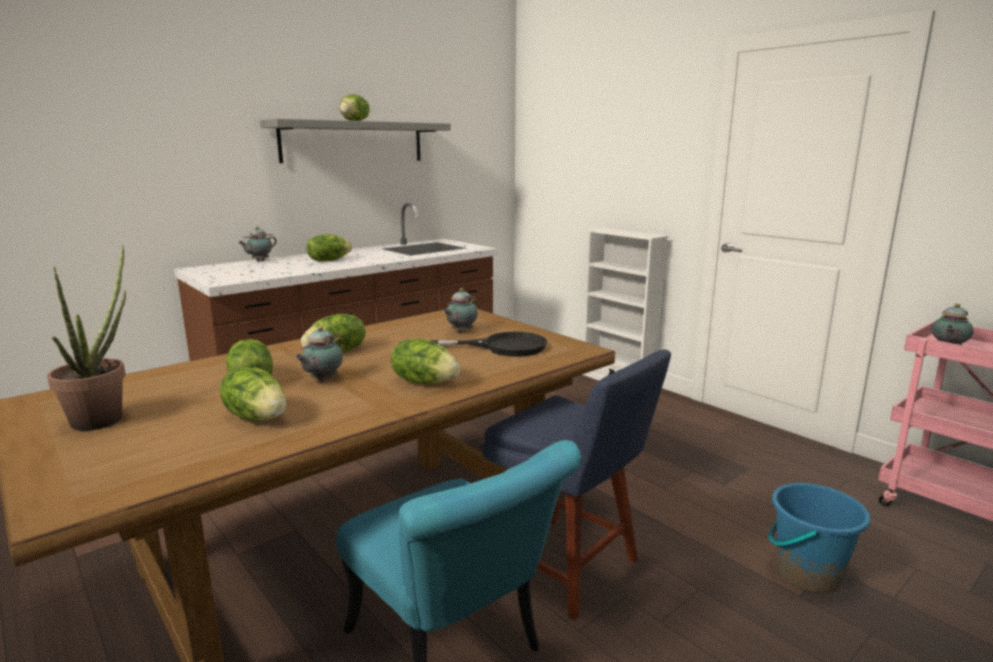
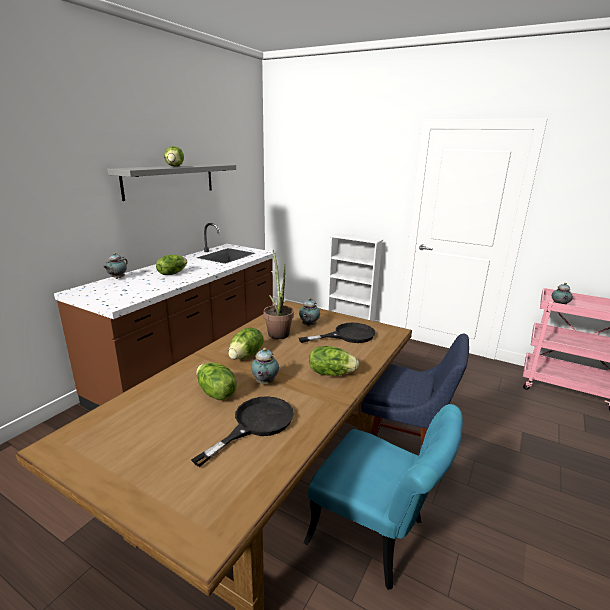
camera: 20 degrees left, 5 degrees up
potted plant [47,245,126,431] -> potted plant moved to [263,251,294,339]
lettuce [220,367,286,421] -> black frying pan [191,396,294,467]
blue bucket [768,483,871,593] -> none

